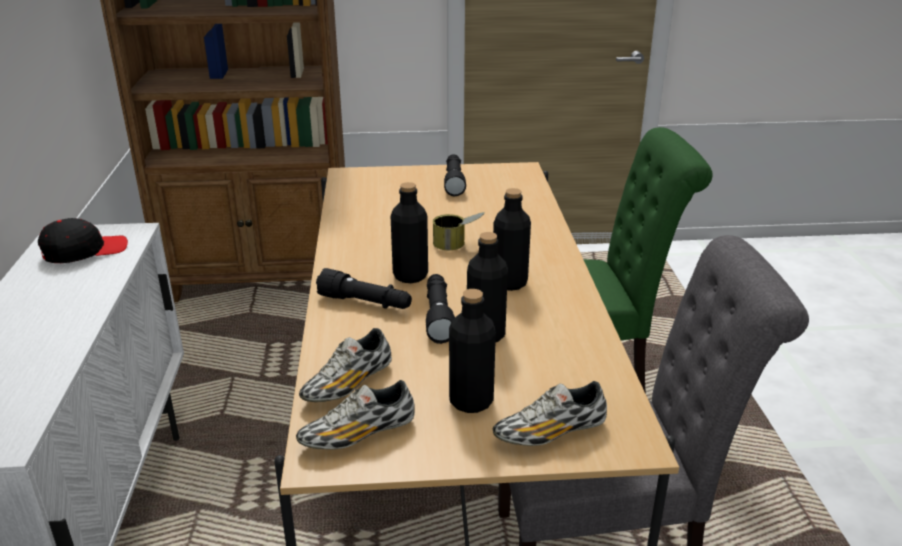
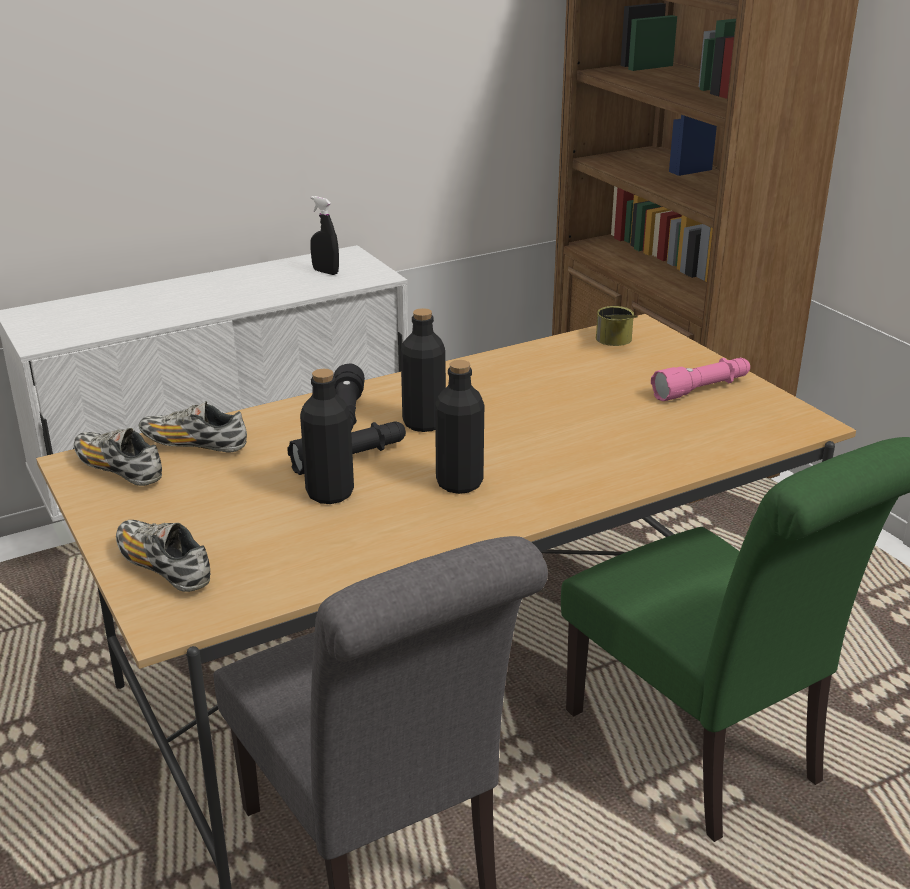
camera: 65 degrees right, 0 degrees up
black cap [38,218,128,263] -> black spray bottle [310,196,339,275]
can [433,212,485,250] -> can moved to [596,306,638,346]
black flashlight [444,154,466,196] -> pink flashlight [651,358,750,401]
black bottle [449,289,496,413] -> none

